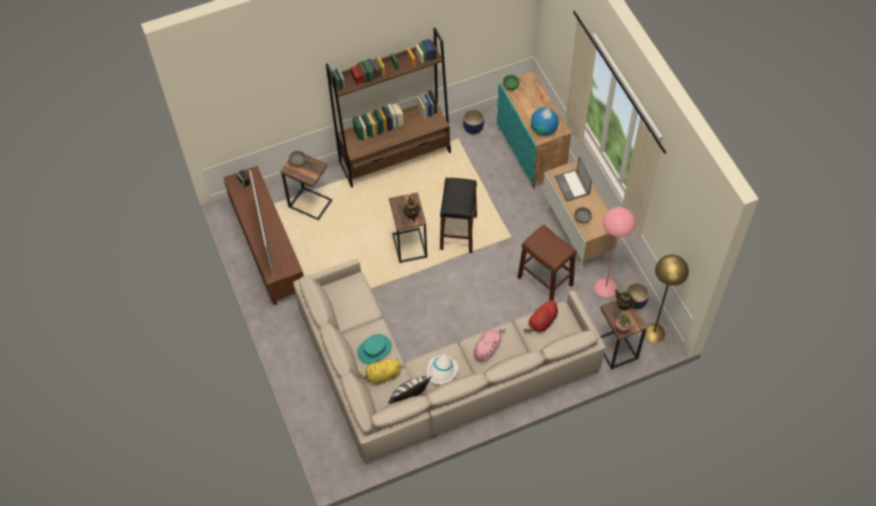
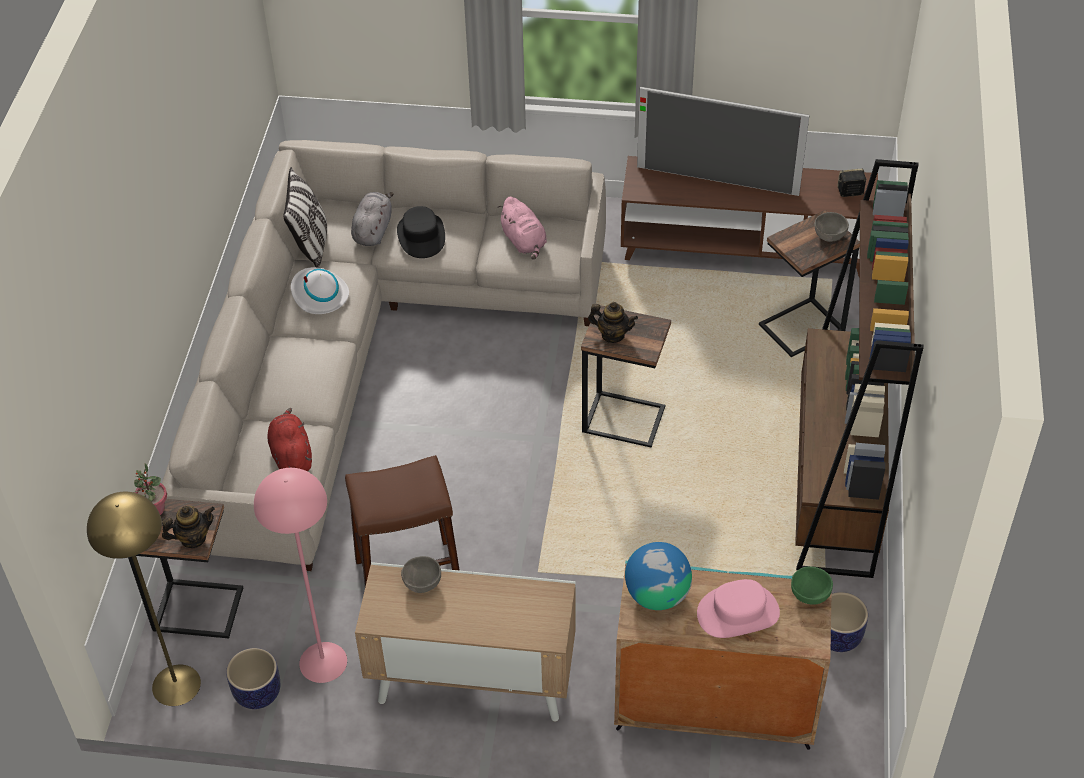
camera: 120 degrees right, 10 degrees down
turquoise hat [357,334,392,364] -> black hat [397,206,445,258]
yellow plush toy [358,358,401,385] -> grey plush toy [351,192,394,246]
black stool [440,178,477,253] -> none
pink plush toy [473,329,506,361] -> pink plush toy moved to [498,197,547,260]
laptop [554,156,592,202] -> none
none -> pink hat [697,579,780,638]

